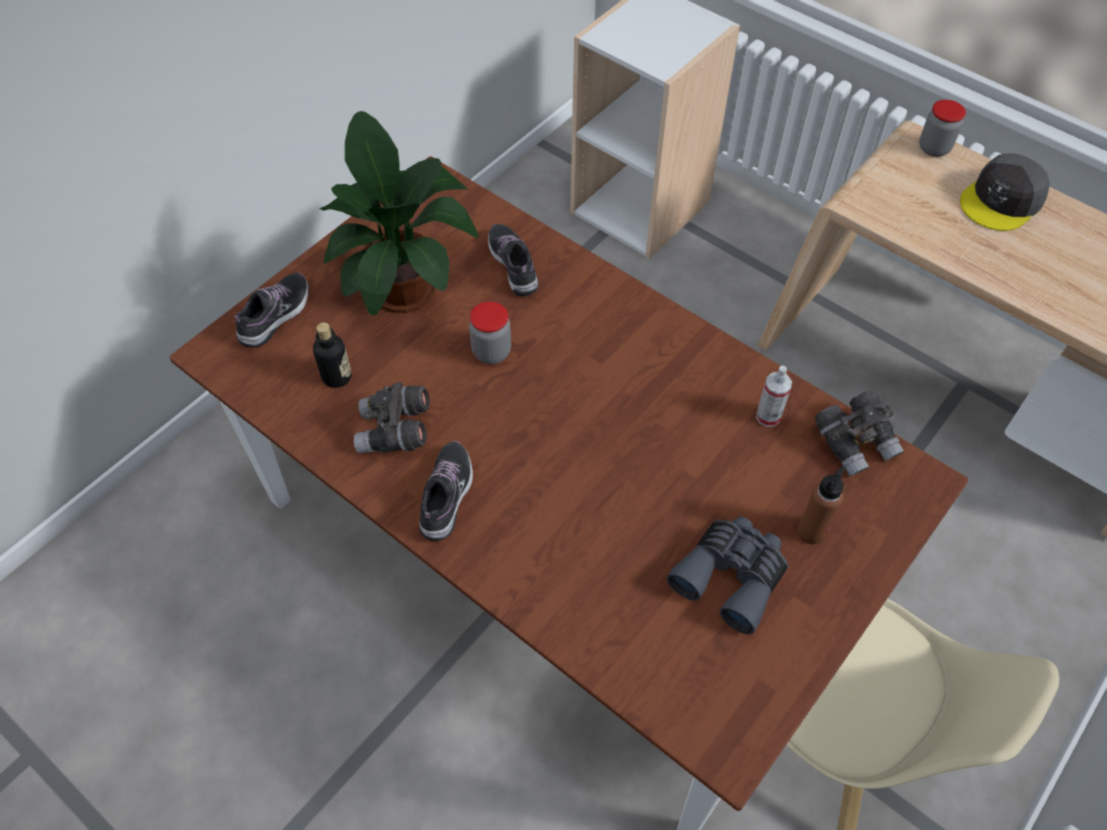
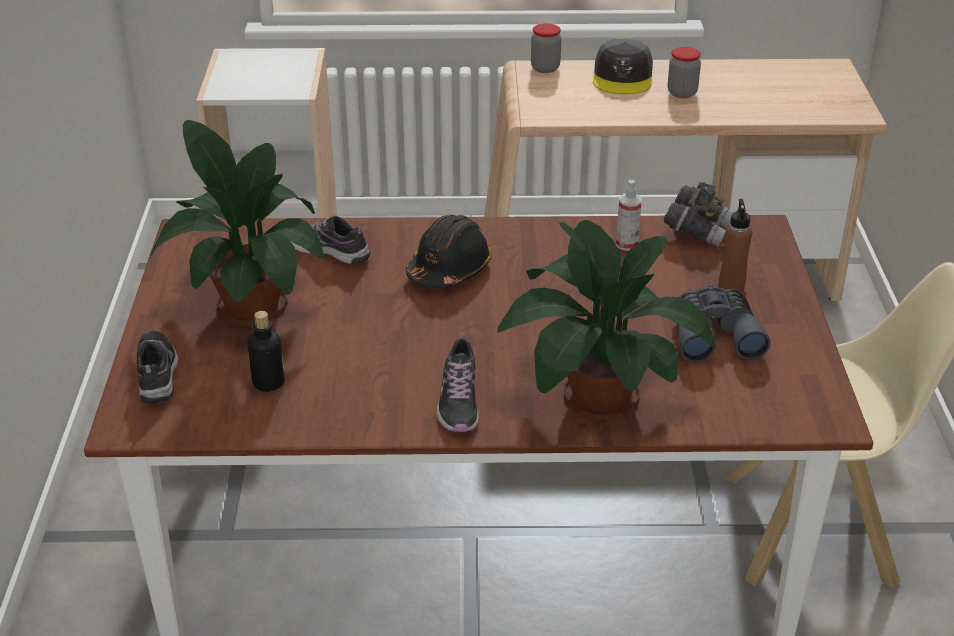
camera: 40 degrees left, 20 degrees down
grey binoculars [354,382,430,453] -> none
shoe [419,441,473,541] -> shoe turned 150 degrees counterclockwise [437,333,479,432]
jar [469,301,511,364] -> jar moved to [668,47,701,98]
none -> black hard hat [406,214,492,289]
none -> potted plant [497,220,715,420]

